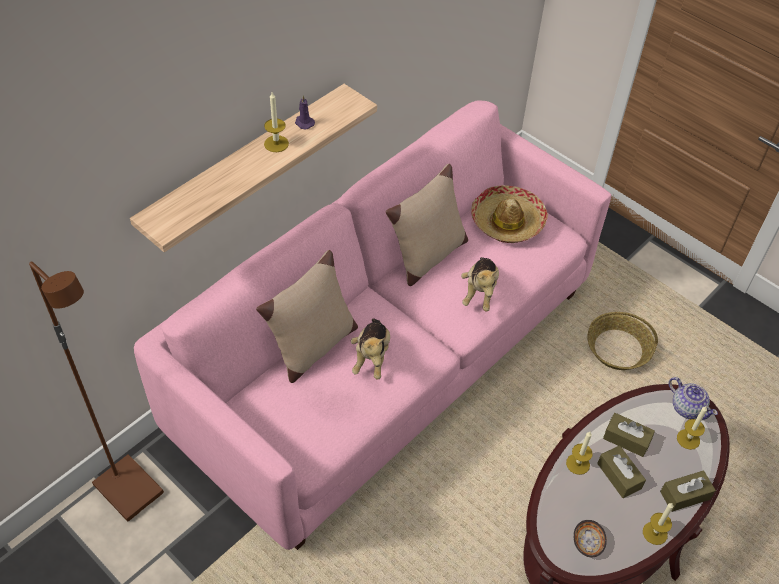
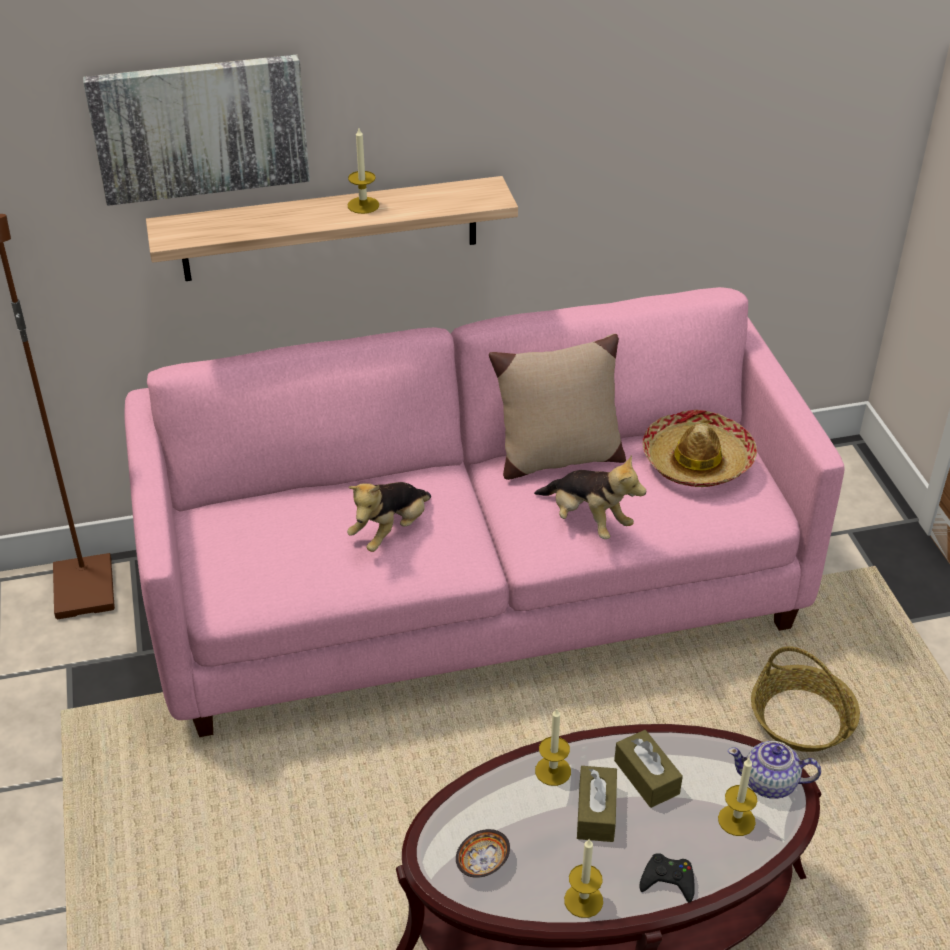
camera: 35 degrees right, 10 degrees down
beige pillow [256,250,358,383] -> none
purple candle [295,95,315,129] -> none
plush toy [461,257,499,312] -> plush toy turned 90 degrees counterclockwise [534,455,646,539]
brown tissue box [660,471,716,512] -> black game controller [639,853,695,903]
teapot [669,377,718,420] -> teapot turned 105 degrees clockwise [728,741,821,799]
none -> picture [83,55,310,206]

